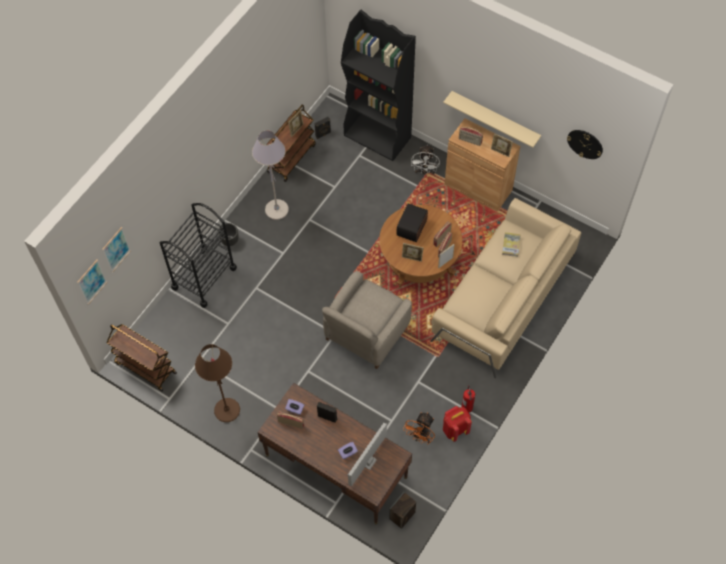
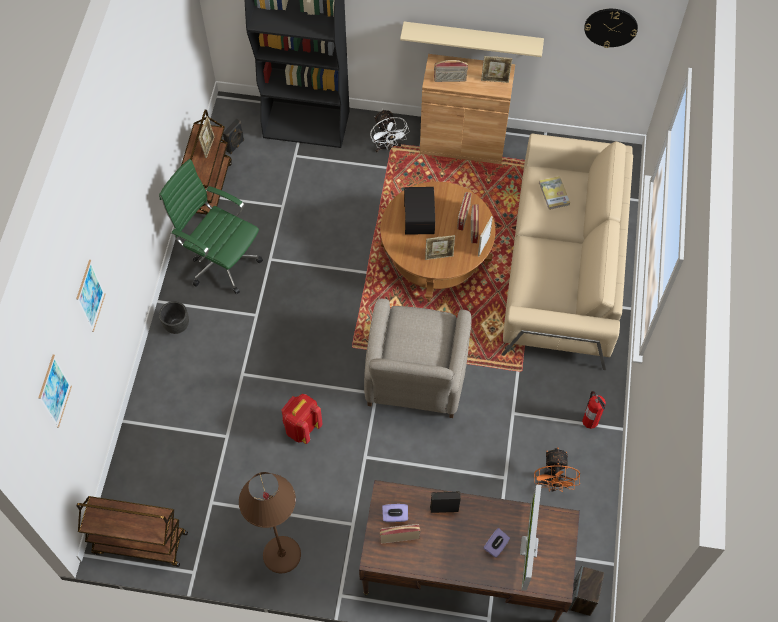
camera: 25 degrees left, 0 degrees up
picture [77,260,107,305] -> picture moved to [76,260,106,332]
black cart [160,203,237,308] -> none
grey floor lamp [252,131,289,220] -> green office chair [159,159,263,294]
red backpack [443,406,472,442] -> red backpack moved to [282,394,323,444]

